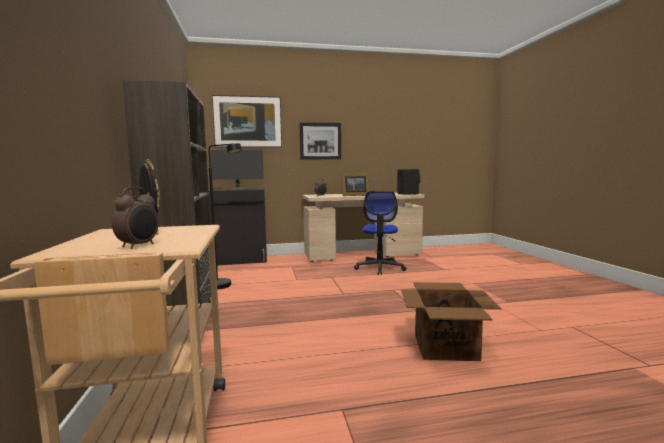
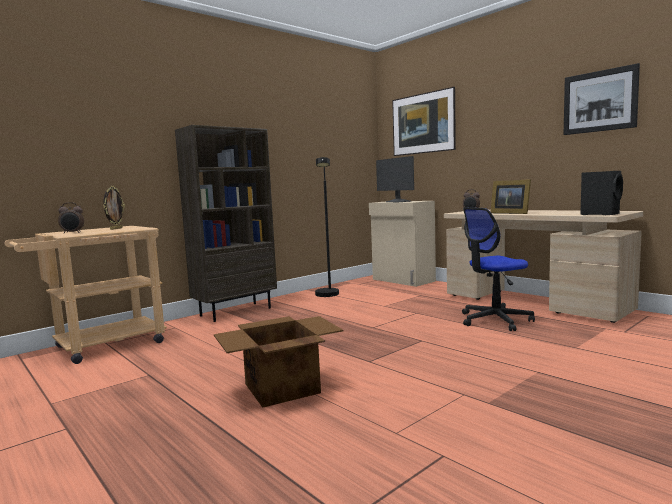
camera: 60 degrees right, 0 degrees up
black cabinet [209,189,267,265] -> beige cabinet [369,201,436,287]
picture [299,122,341,160] -> picture moved to [563,63,640,135]

